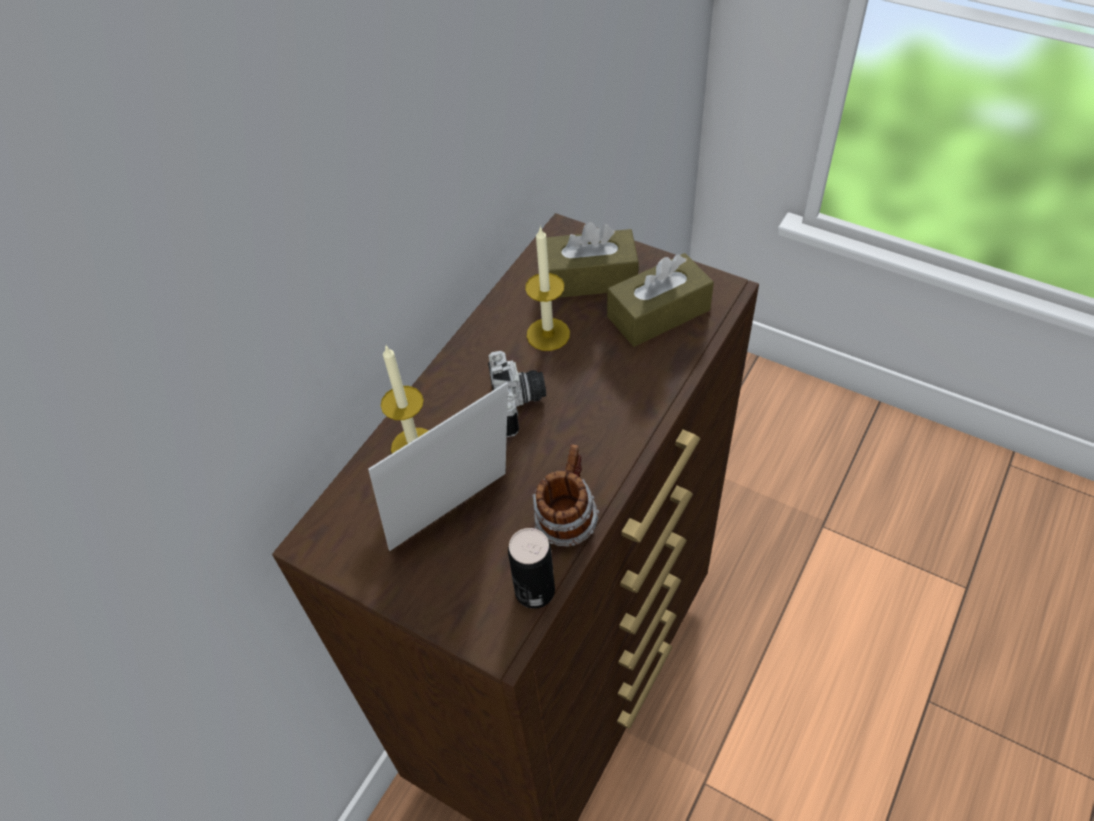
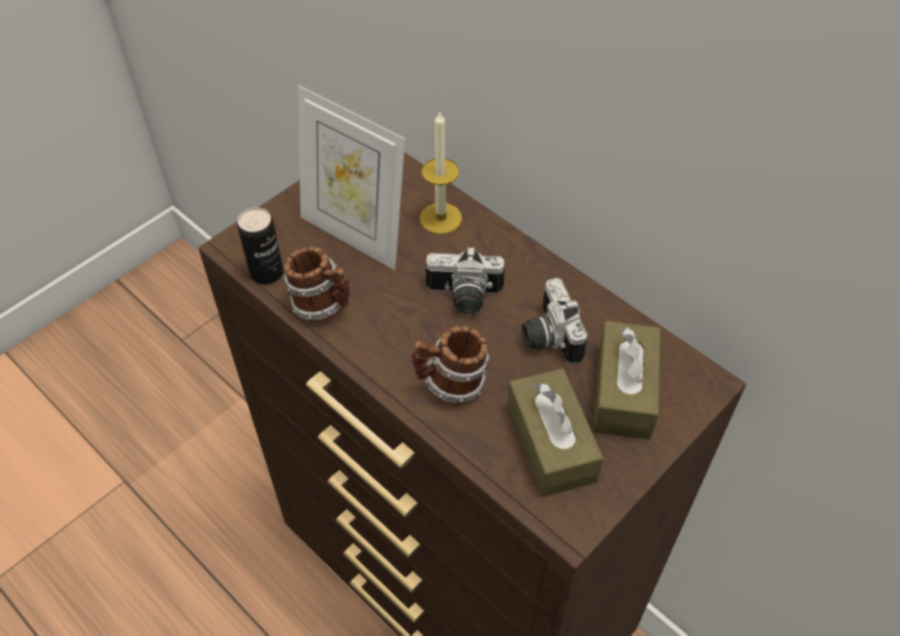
camera: 100 degrees right, 0 degrees up
picture frame [368,382,508,551] -> picture frame turned 150 degrees clockwise [298,85,405,270]
candle [525,226,570,351] -> camera [522,278,587,365]
none -> mug [412,326,490,405]

